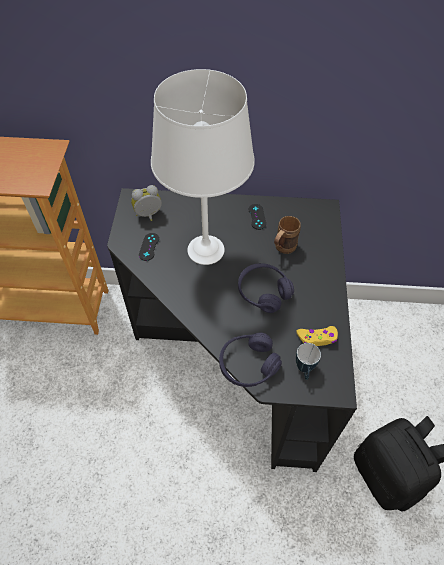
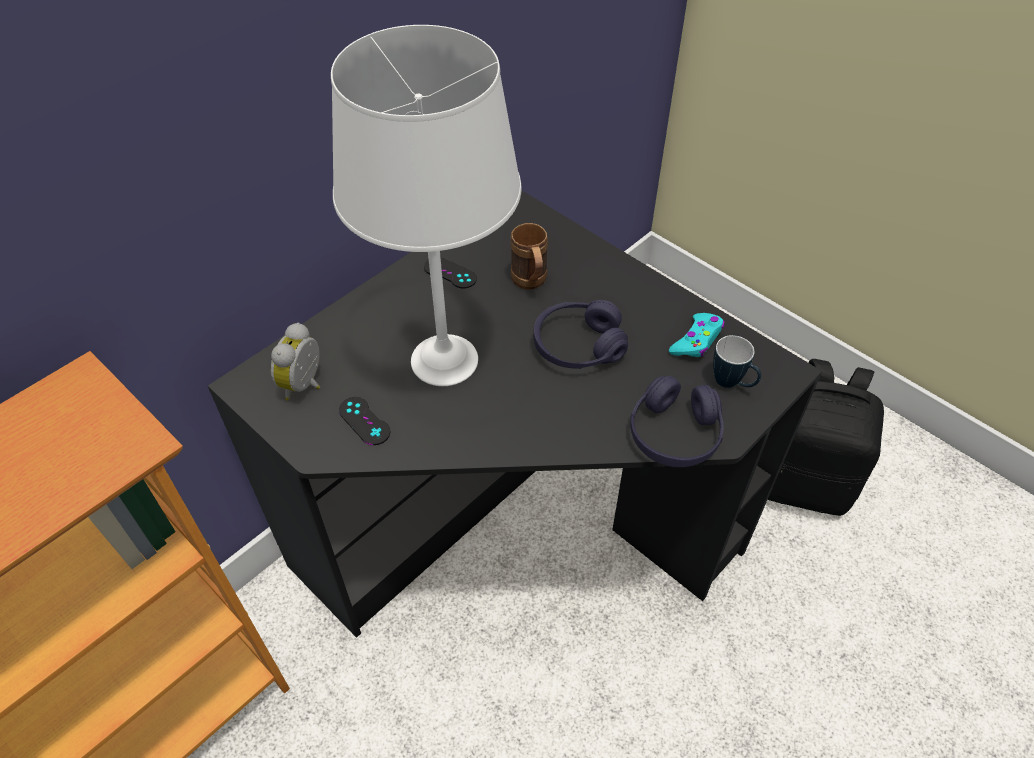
camera: 50 degrees left, 5 degrees down
yellow game controller [297,326,338,346] -> turquoise game controller [669,313,724,357]

